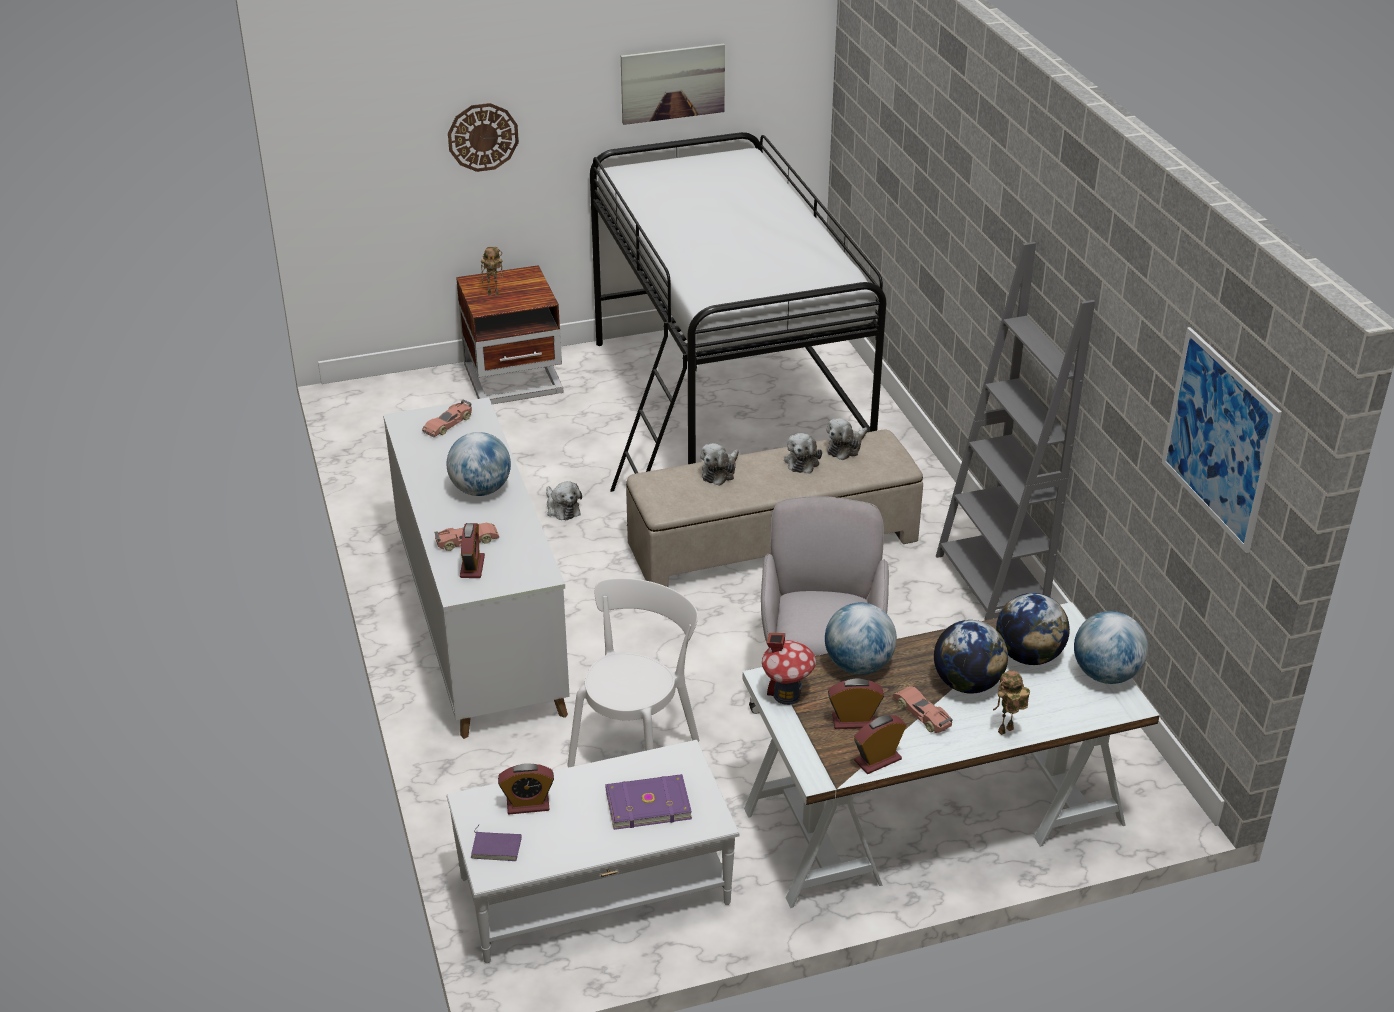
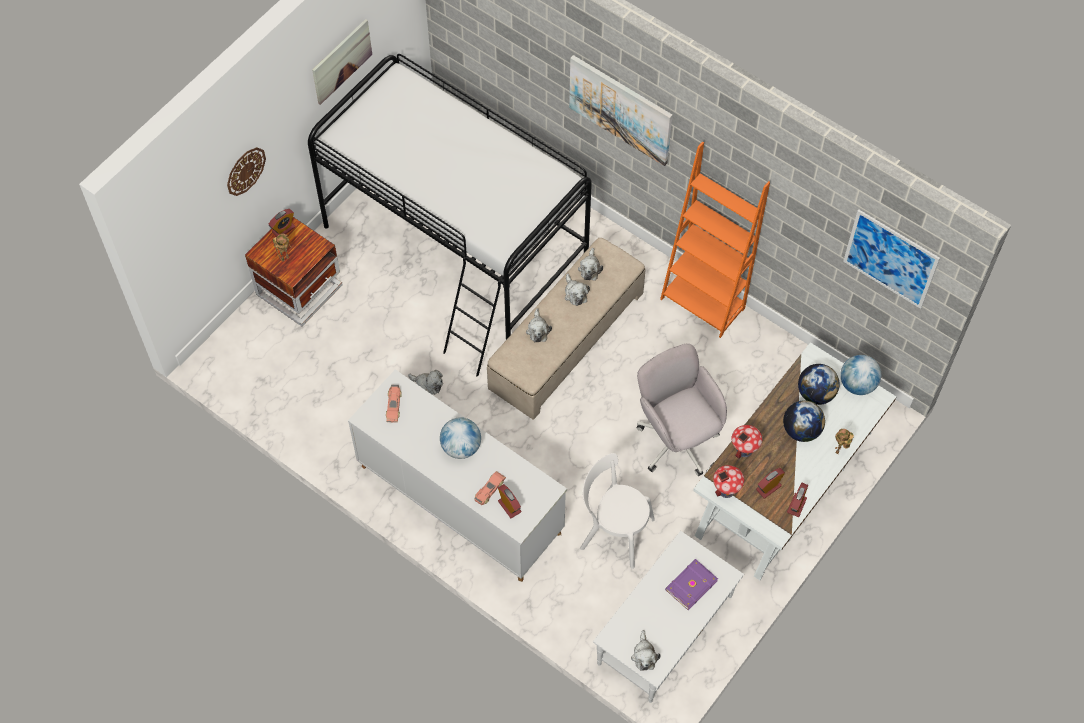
camera: 35 degrees left, 25 degrees up
purple book [471,825,522,861] -> plush toy [631,630,660,671]
alarm clock [498,763,554,814] -> alarm clock moved to [269,209,295,236]
white chair [567,578,699,768] -> white chair turned 60 degrees counterclockwise [580,453,655,569]
globe [825,602,897,675] -> toy house [732,425,762,459]
toy car [893,686,953,733] -> none
grey bookcase [936,242,1095,620] -> orange bookcase [660,141,770,338]
none -> picture [569,55,672,166]

